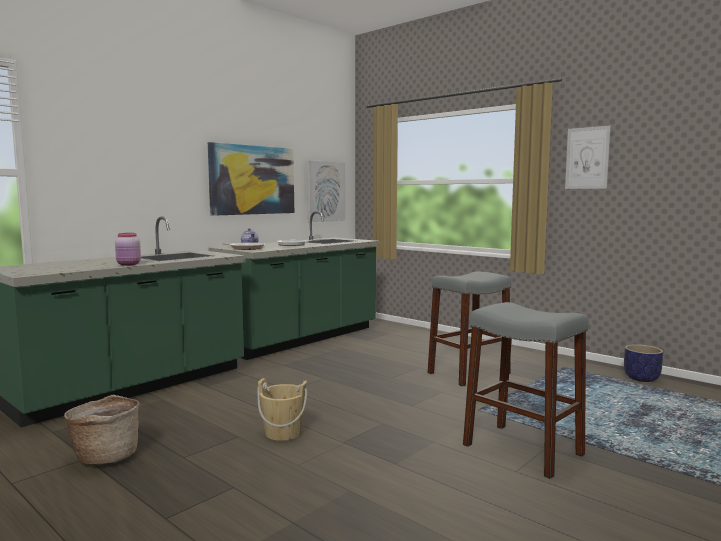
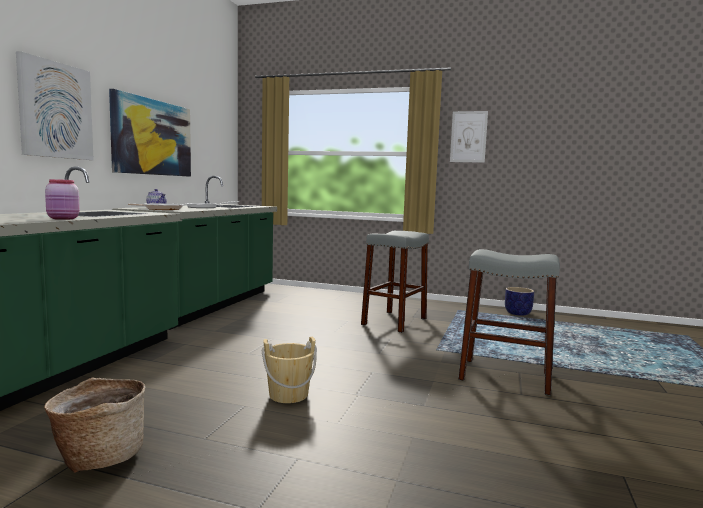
camera: 25 degrees left, 0 degrees up
picture [307,160,345,222] -> picture moved to [16,51,94,160]

